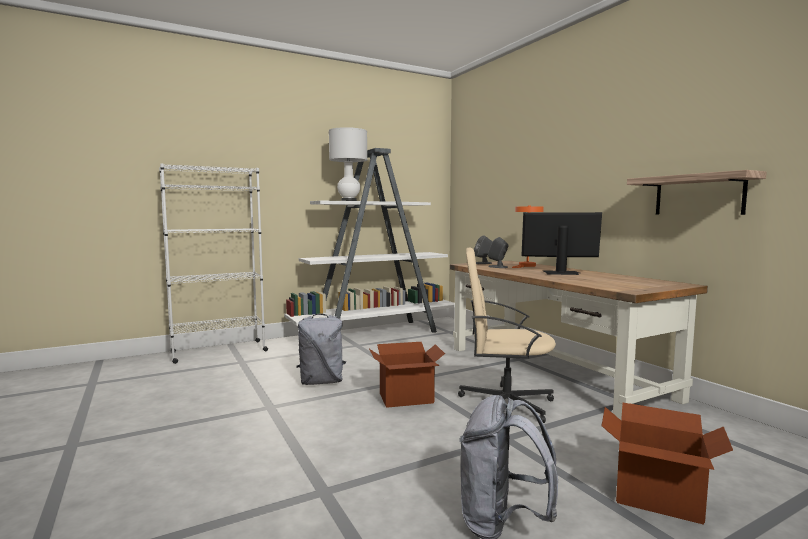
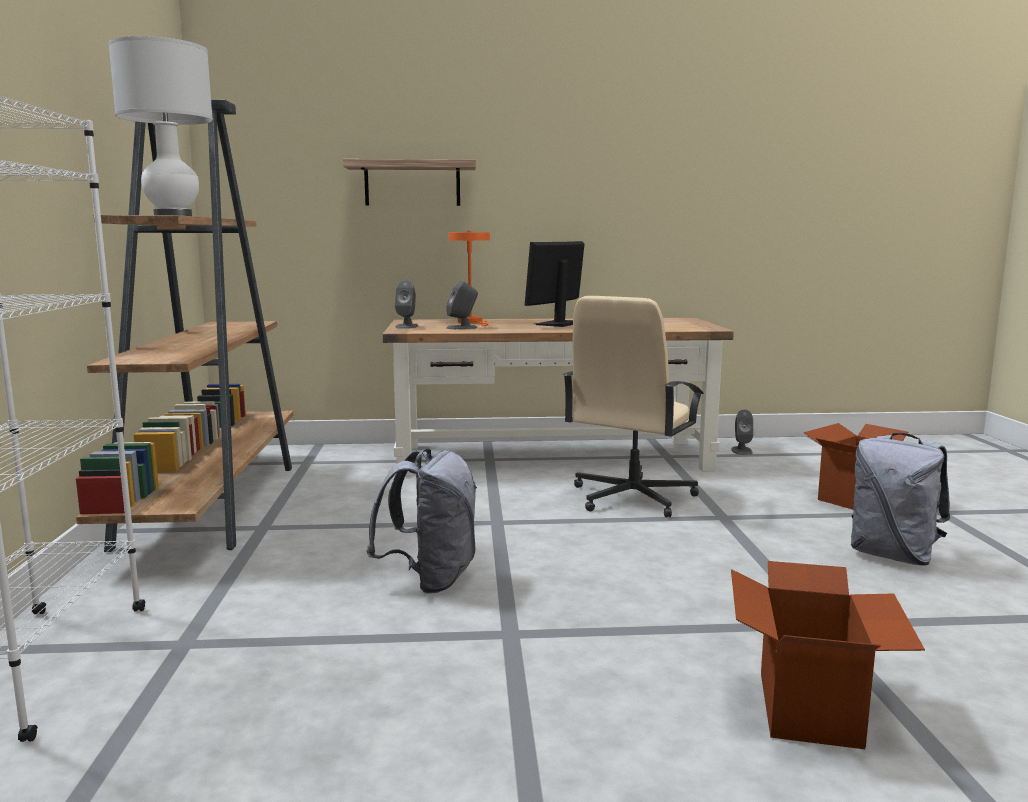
camera: 65 degrees left, 5 degrees up
white bookcase [284,148,455,333] -> brown bookcase [76,99,293,552]
cardboard box [369,342,445,408] -> cardboard box moved to [731,561,925,749]
shelf [627,170,767,215] -> shelf moved to [343,159,476,206]
none -> grey speaker [731,410,753,455]

